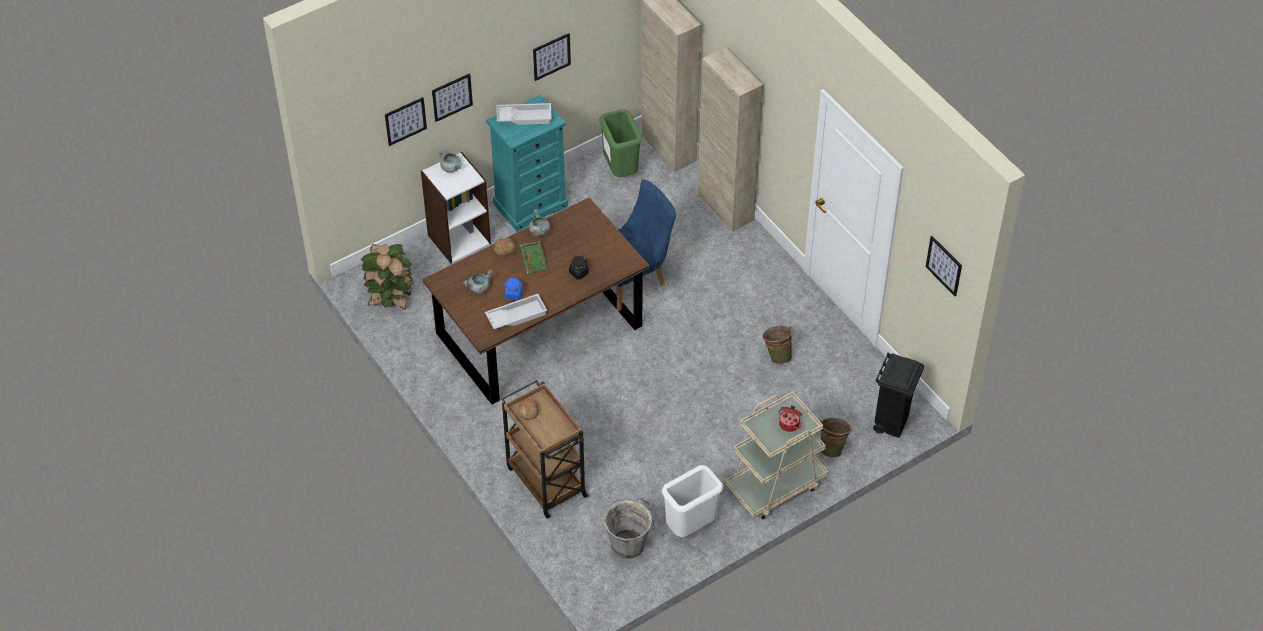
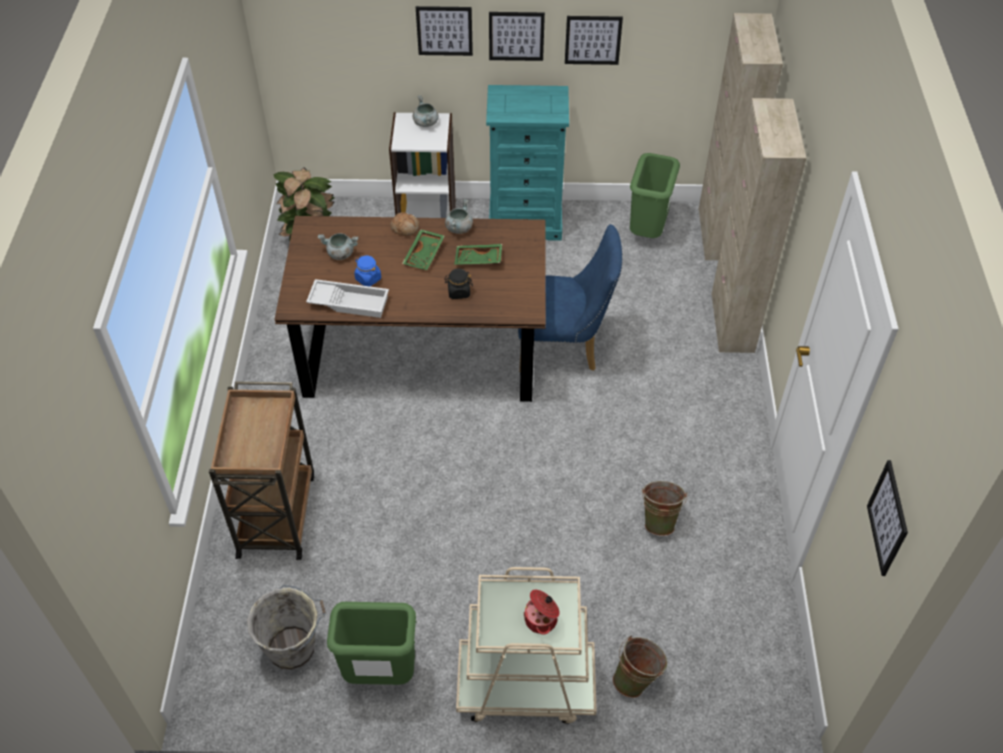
camera: 35 degrees right, 0 degrees up
picture [385,97,427,146] -> picture moved to [489,12,545,61]
white tray [497,103,552,125] -> none
bread [518,398,539,420] -> none
white trash can [662,465,723,537] -> green trash can [327,602,417,685]
black trash can [873,353,924,438] -> none
none -> green tray [454,244,502,265]

